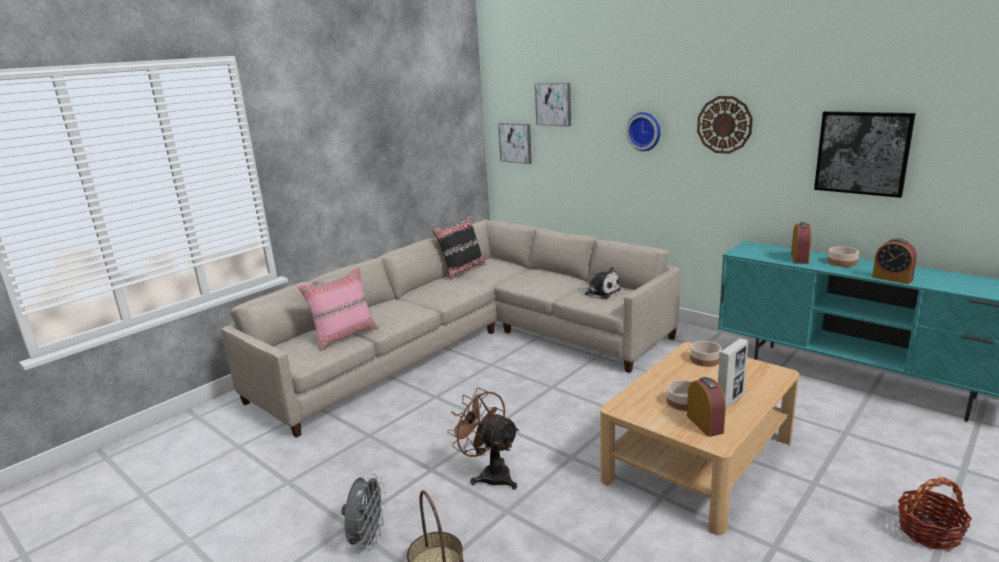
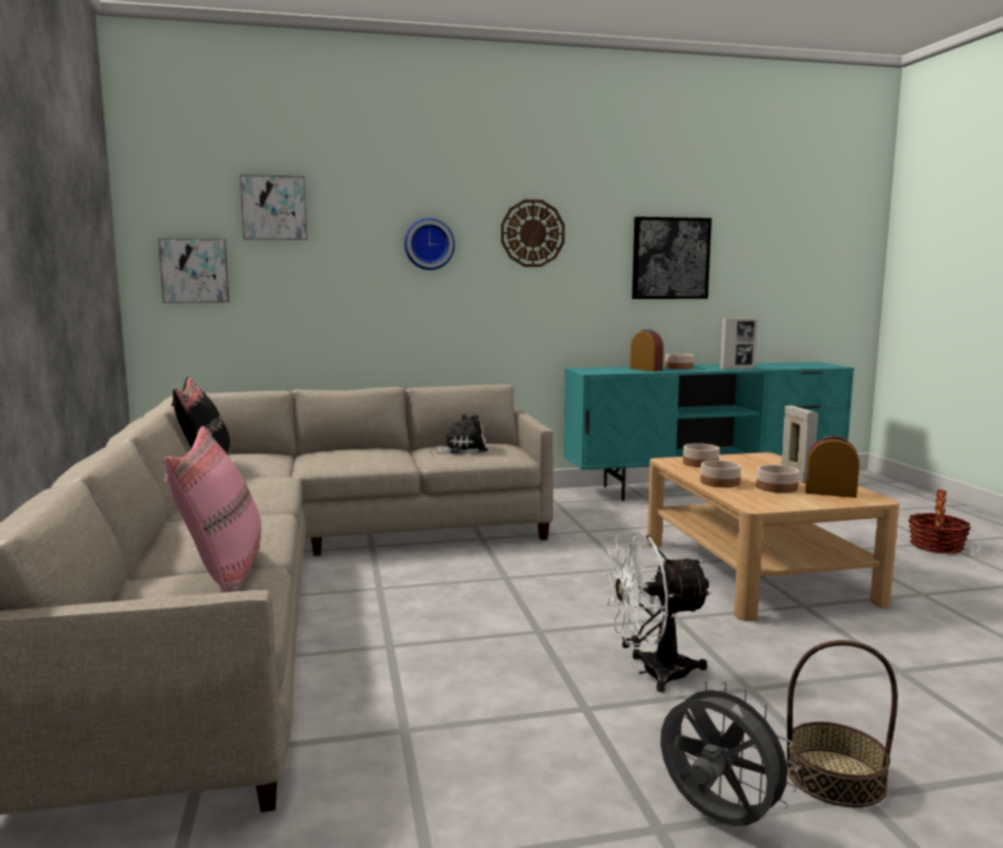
camera: 55 degrees left, 10 degrees down
brown fan [447,388,519,490] -> white fan [605,533,712,692]
alarm clock [872,238,917,284] -> picture frame [720,317,758,369]
none -> bowl [700,460,741,488]

